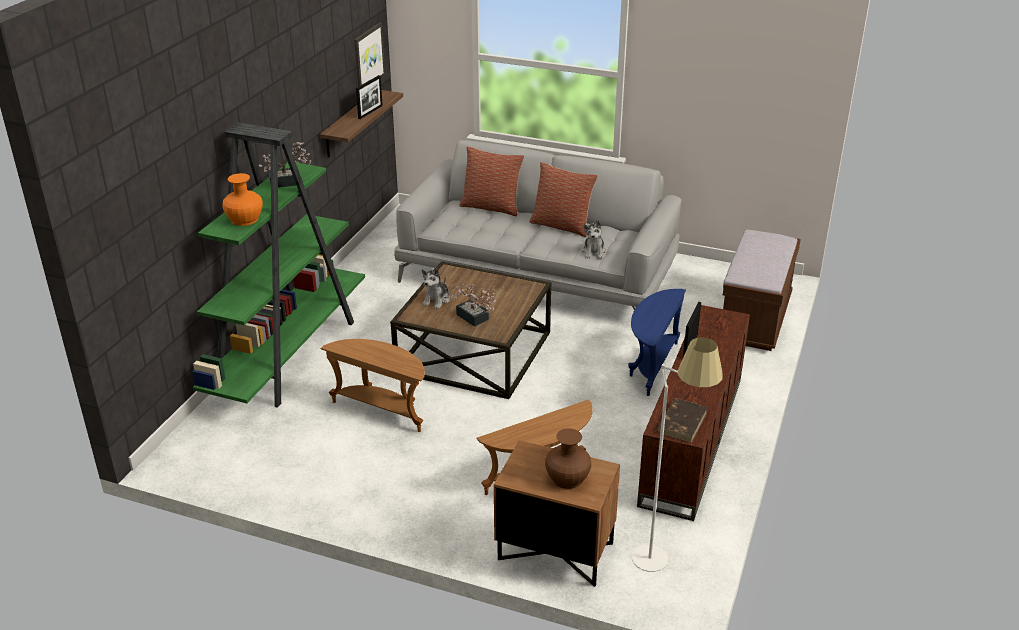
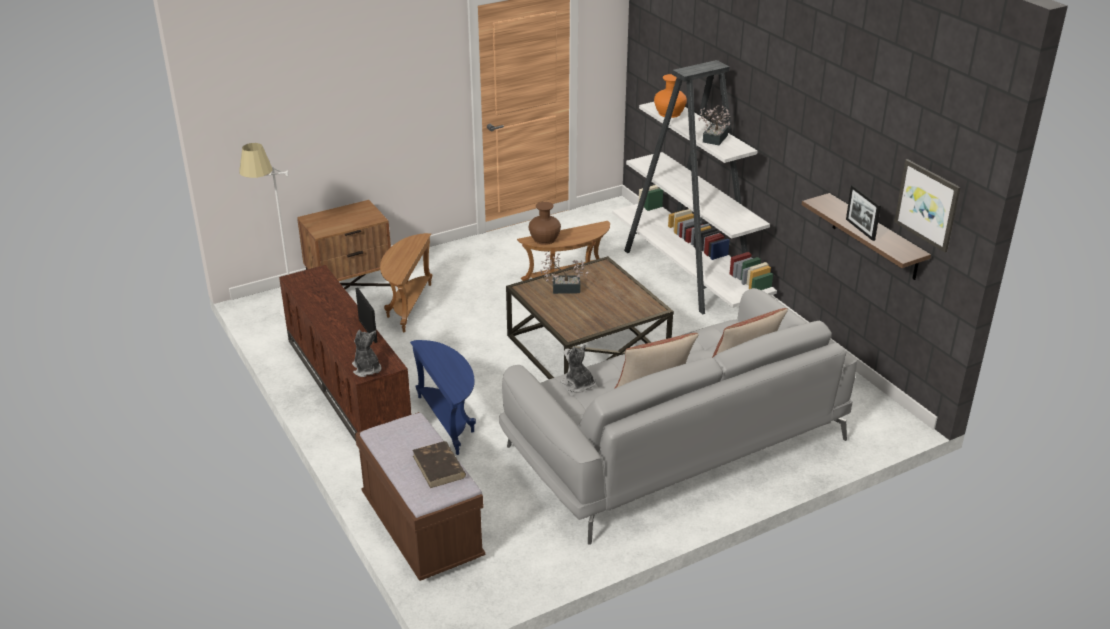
camera: 130 degrees right, 0 degrees up
green bookcase [192,123,365,407] -> white bookcase [612,60,777,315]
plush toy [422,268,450,309] -> plush toy moved to [352,330,382,377]
brown vase [545,428,591,489] -> brown vase moved to [529,202,561,245]
brown book [656,398,708,443] -> brown book moved to [413,441,466,488]

